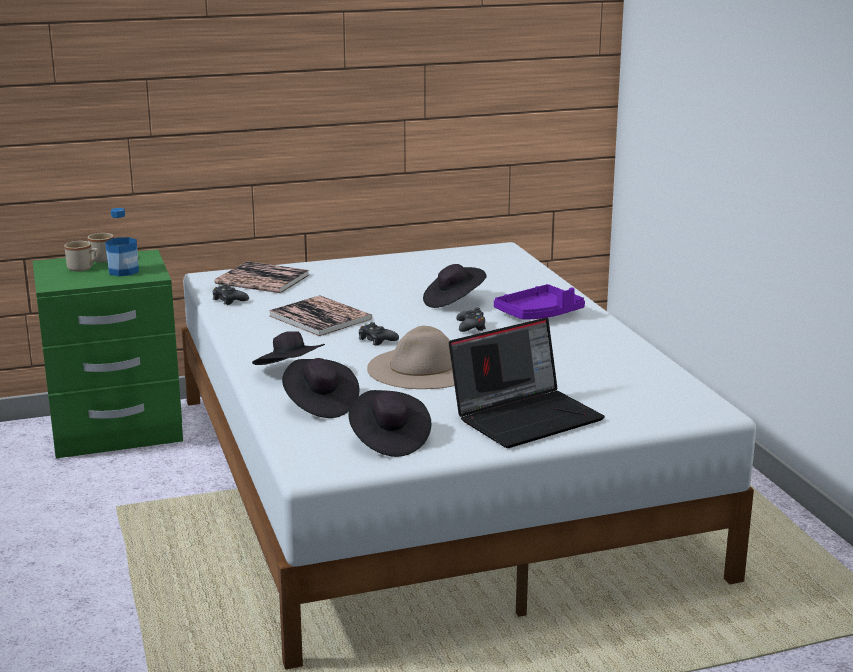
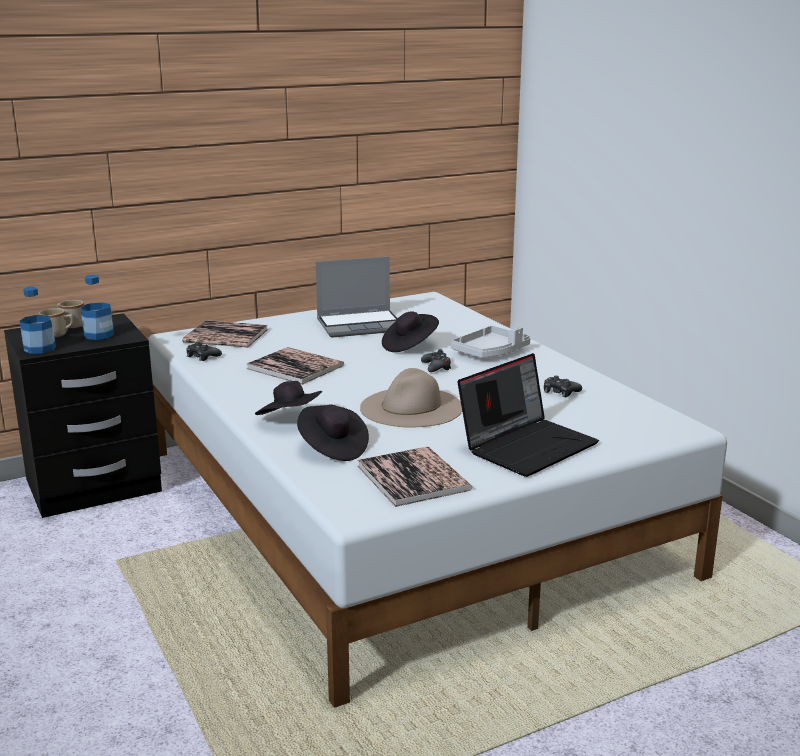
camera: 10 degrees left, 0 degrees up
green nightstand [33,249,183,458] -> black nightstand [4,313,162,518]
black hat [349,390,431,457] -> book [358,447,472,507]
black game controller [359,322,399,346] -> black game controller moved to [544,376,582,397]
purple tray [494,284,585,320] -> grey tray [451,326,531,358]
none -> bottle [20,286,56,354]
none -> laptop [316,257,398,338]

